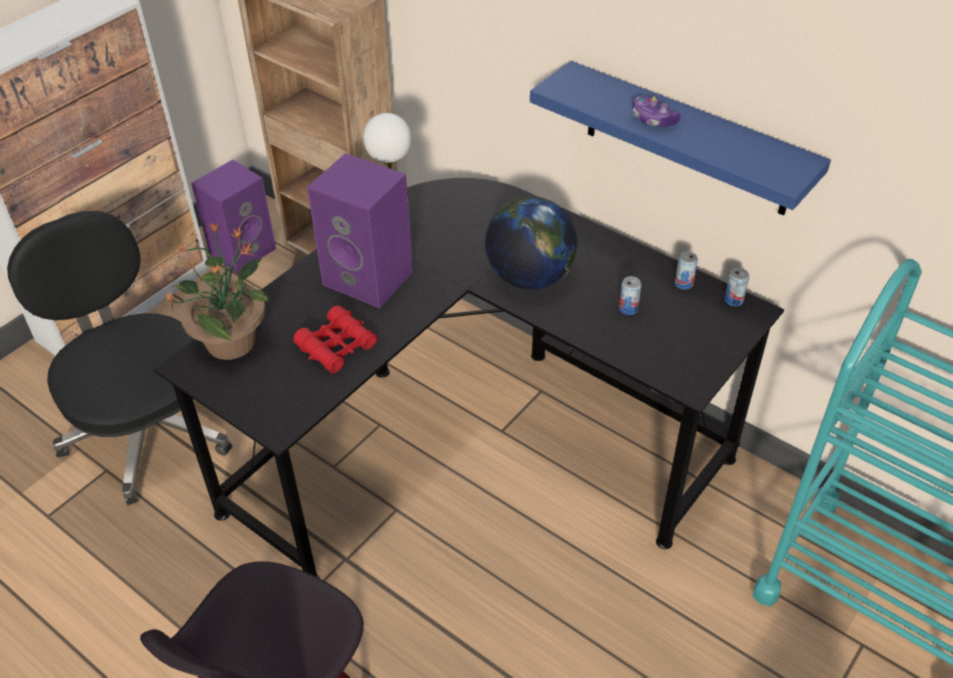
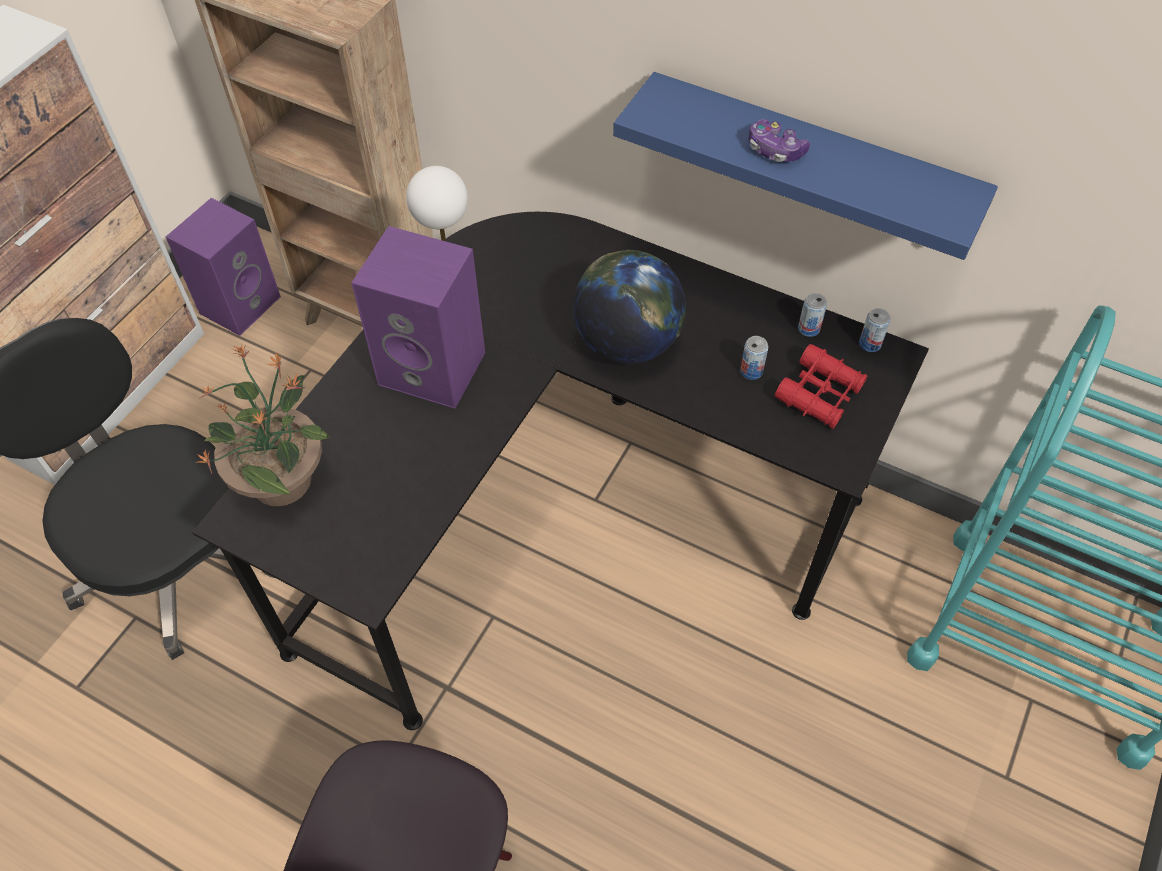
camera: 10 degrees left, 10 degrees up
red binoculars [293,305,377,374] -> red binoculars moved to [775,344,868,429]

